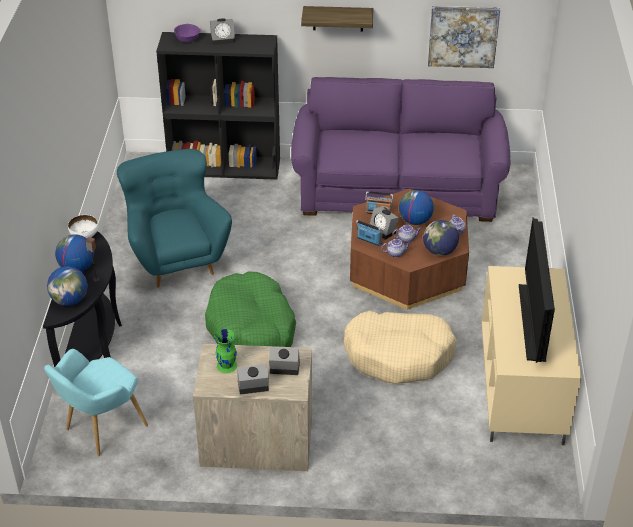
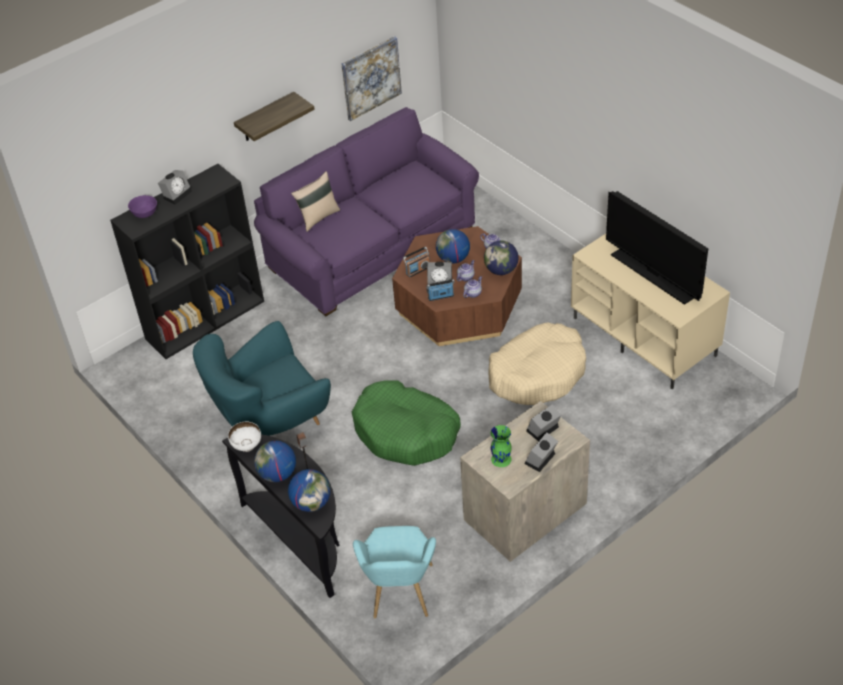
camera: 40 degrees left, 5 degrees up
turquoise armchair [117,149,232,287] -> turquoise armchair turned 60 degrees counterclockwise [193,321,331,436]
none -> beige pillow [291,171,340,232]

